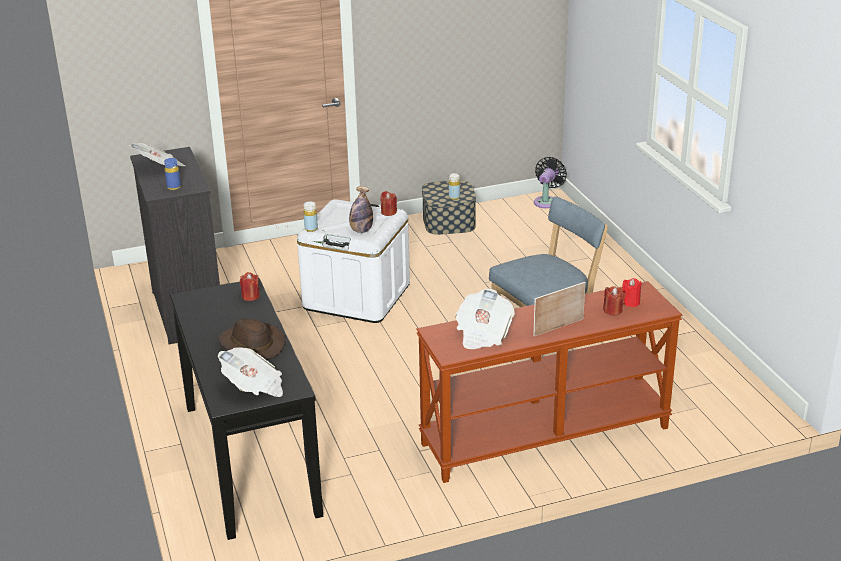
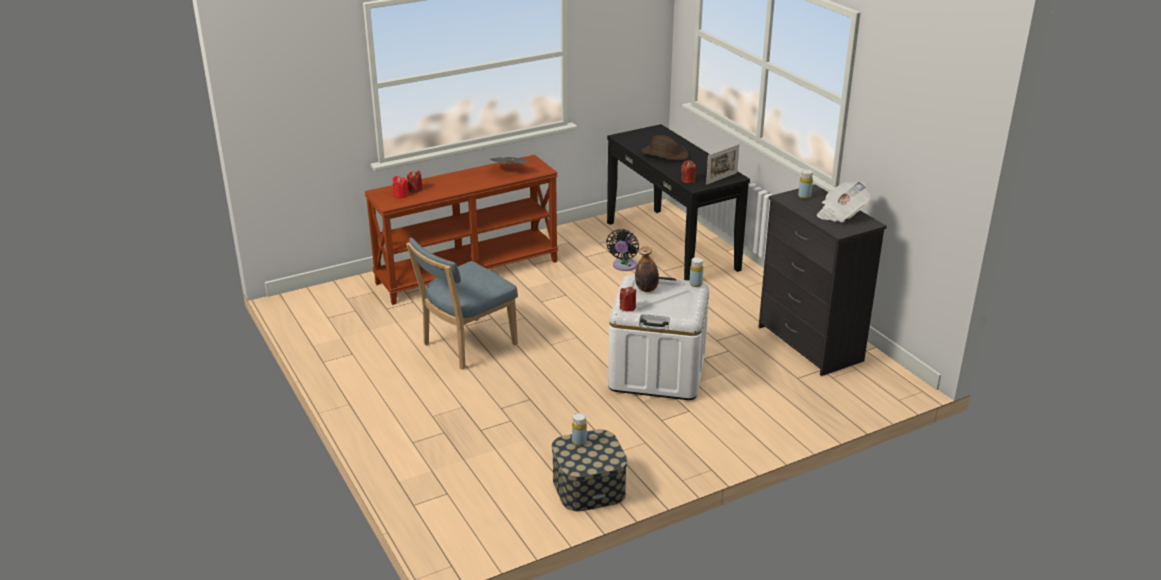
camera: 170 degrees right, 0 degrees up
blue bottle [164,158,181,190] -> yellow bottle [798,169,813,199]
newspaper [218,347,283,397] -> none
picture frame [533,282,586,336] -> picture frame moved to [706,144,739,185]
black fan [534,157,567,208] -> black fan moved to [606,229,639,271]

